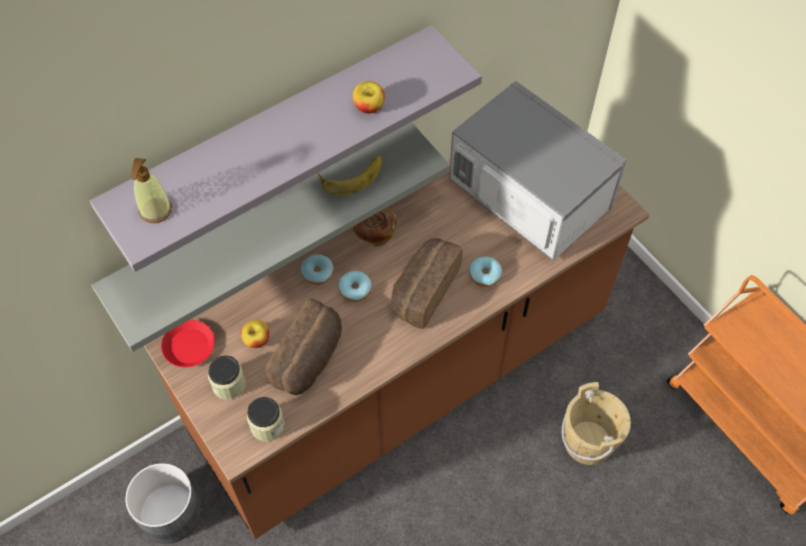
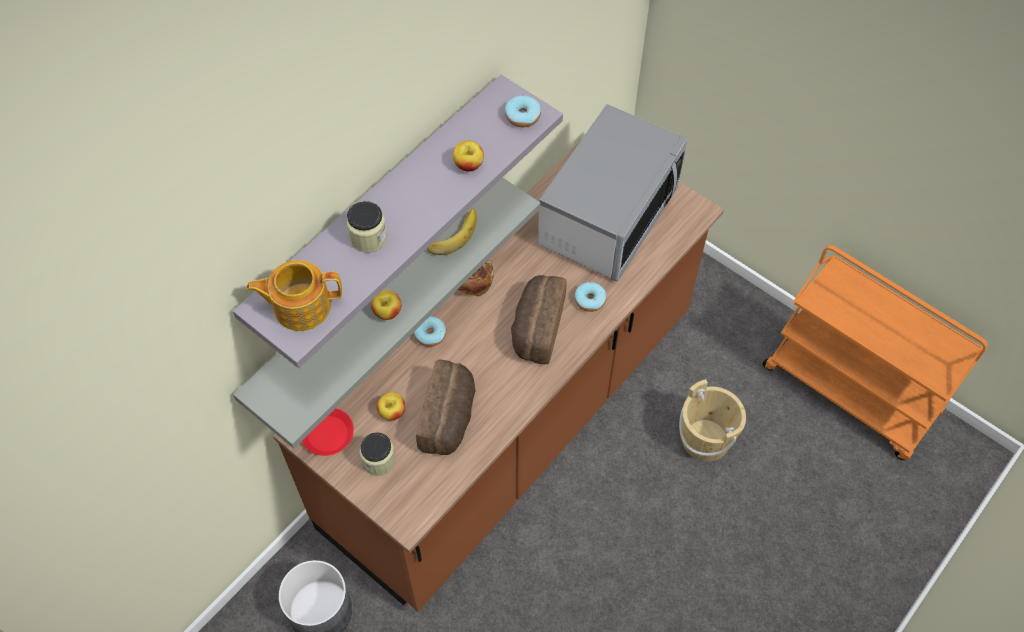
camera: 15 degrees left, 0 degrees up
soap dispenser [131,158,172,223] -> teapot [246,260,342,331]
jar [247,397,285,441] -> jar moved to [346,201,387,253]
donut [339,271,372,302] -> donut moved to [505,95,541,127]
microwave [449,81,626,261] -> microwave turned 90 degrees clockwise [538,104,687,281]
none -> apple [371,290,401,320]

